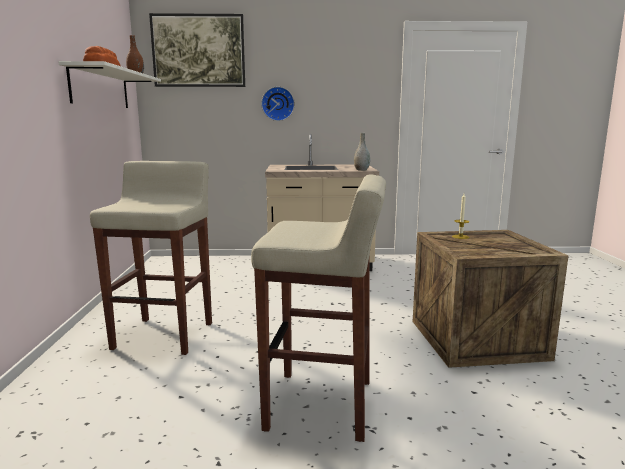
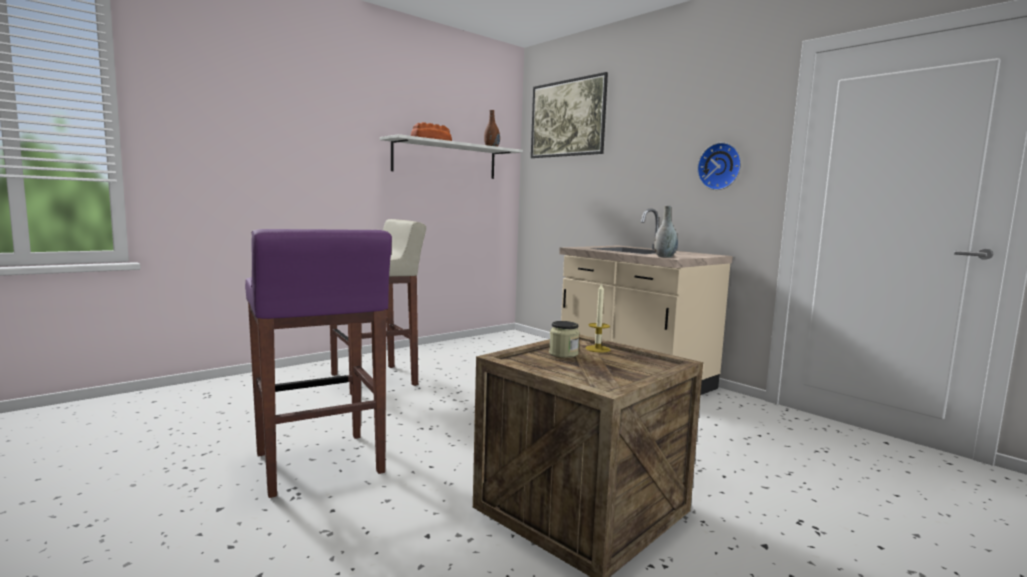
camera: 50 degrees right, 5 degrees down
beige stool [251,175,386,442] -> purple stool [245,229,392,498]
wall clock [261,87,295,121] -> wall clock moved to [697,142,741,190]
none -> jar [549,321,580,358]

